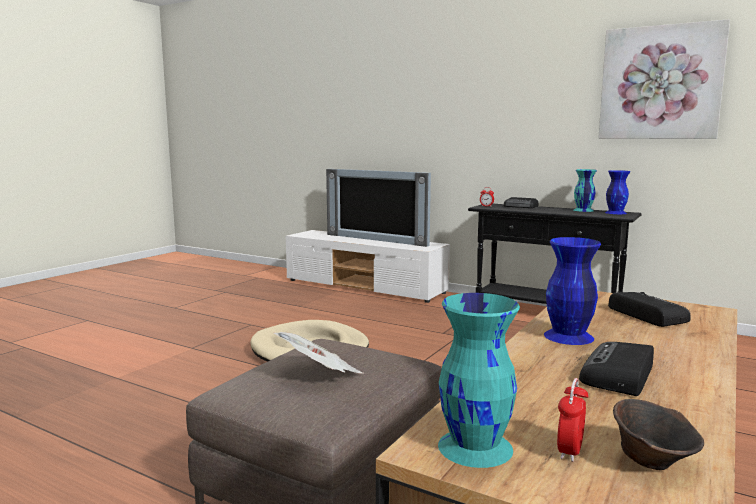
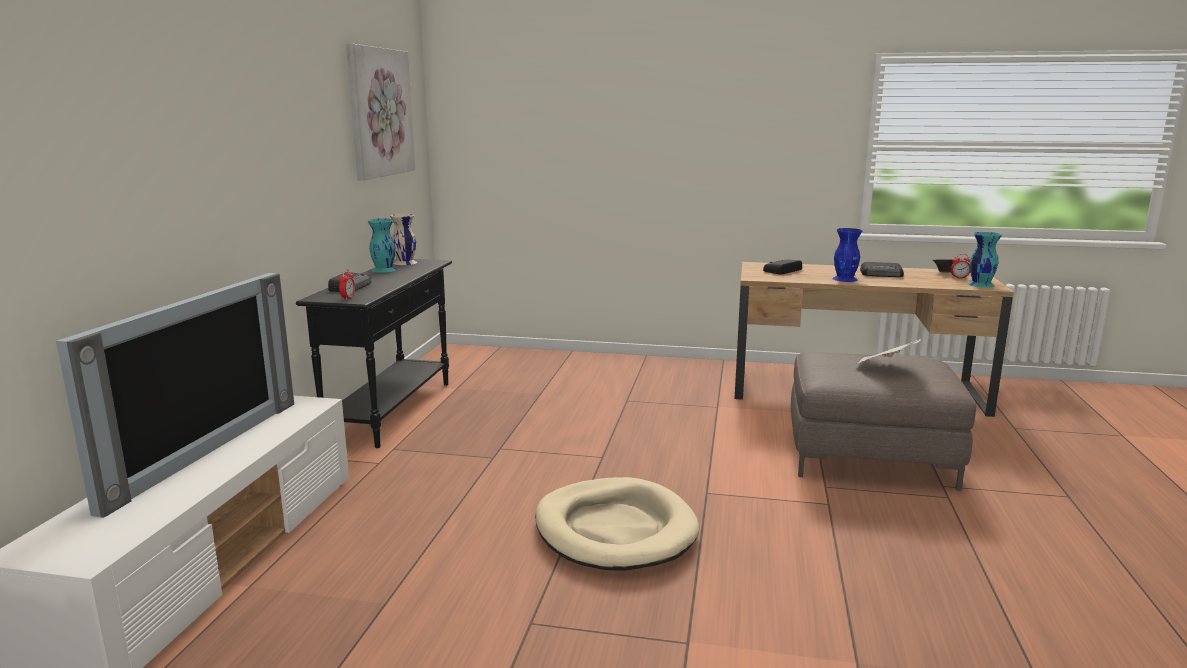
camera: 110 degrees left, 5 degrees up
blue vase [605,170,630,214] -> beige vase [390,213,417,265]

